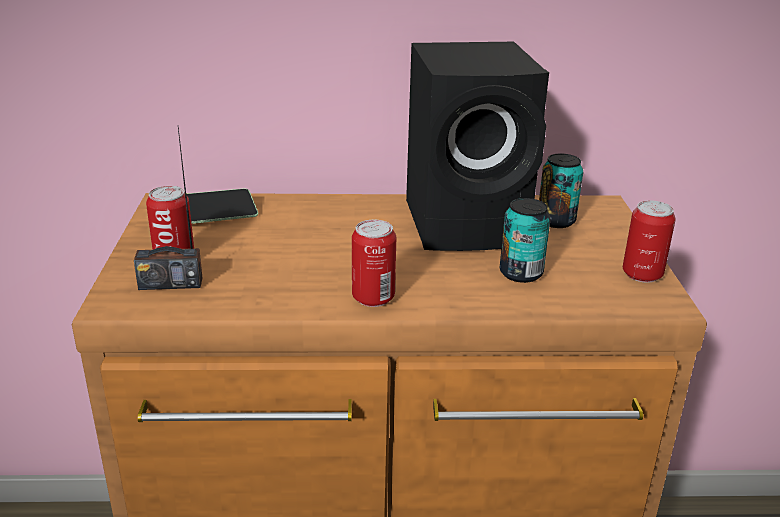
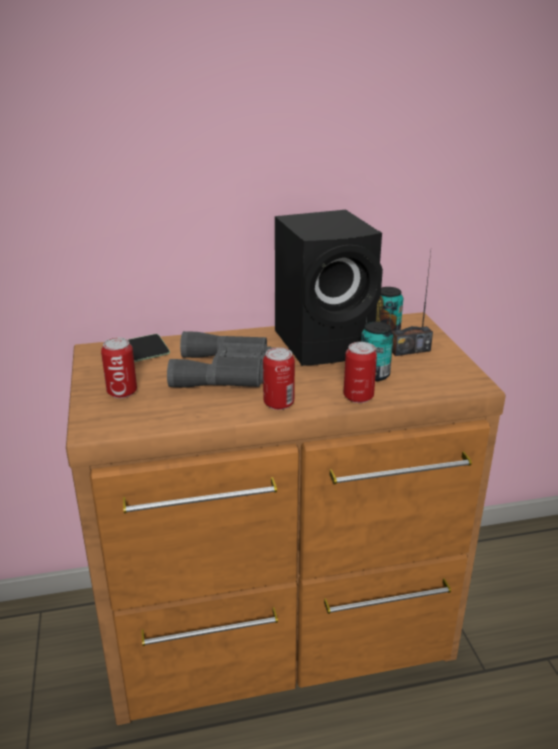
camera: 10 degrees left, 0 degrees up
radio [134,128,203,290] -> radio moved to [392,252,433,356]
can [623,200,676,283] -> can moved to [344,342,377,403]
none -> grey binoculars [167,331,275,388]

